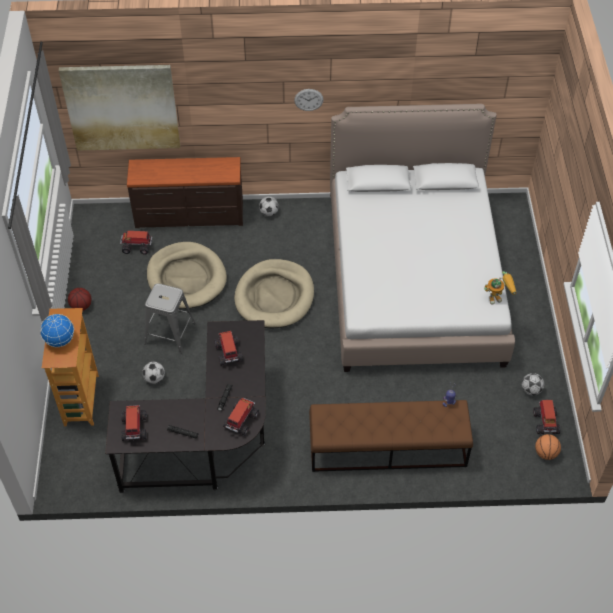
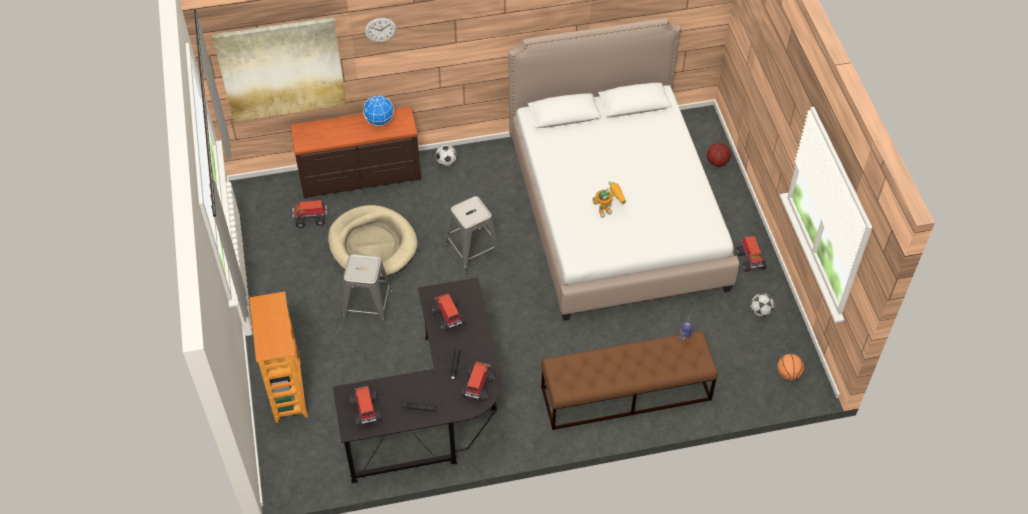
camera: 10 degrees left, 0 degrees up
globe [40,314,74,347] -> globe moved to [363,95,394,126]
basketball [68,288,92,311] -> basketball moved to [707,143,731,167]
football [142,362,165,384] -> none
beige dog bed [234,259,314,329] -> grey stool [444,196,501,274]
wall clock [294,89,324,111] -> wall clock moved to [365,17,397,42]
toy robot [484,271,517,305] -> toy robot moved to [592,181,626,218]
toy truck [533,400,560,435] -> toy truck moved to [737,236,767,272]

